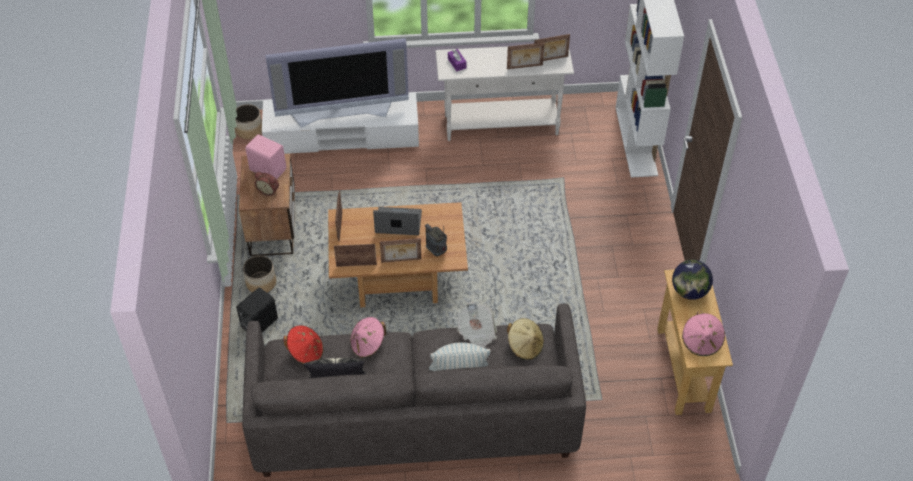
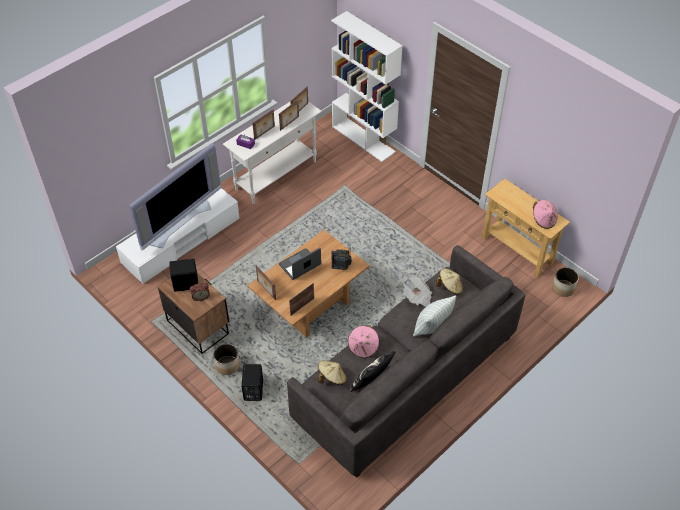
camera: 40 degrees left, 0 degrees up
planter [235,104,262,139] -> planter moved to [552,267,579,297]
pink speaker [246,134,286,179] -> black speaker [169,259,198,292]
red hat [284,326,323,364] -> beige hat [318,360,347,385]
picture frame [380,238,421,263] -> picture frame moved to [252,109,275,139]
globe [672,260,713,300] -> none

